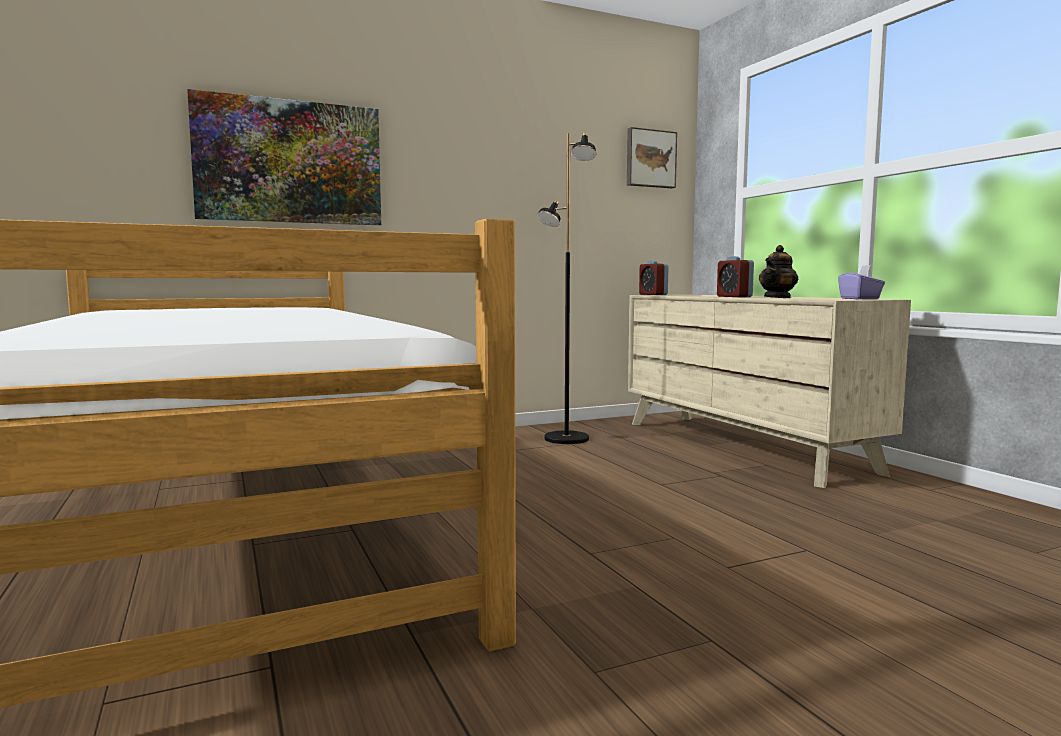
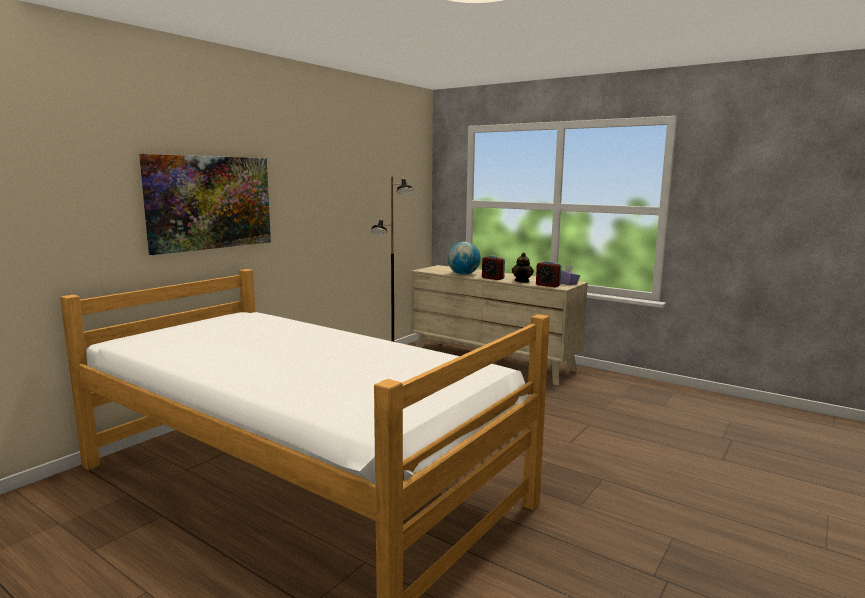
camera: 30 degrees left, 5 degrees up
picture [627,127,677,188] -> none
alarm clock [639,260,669,295] -> alarm clock moved to [536,261,561,287]
none -> globe [448,242,481,275]

